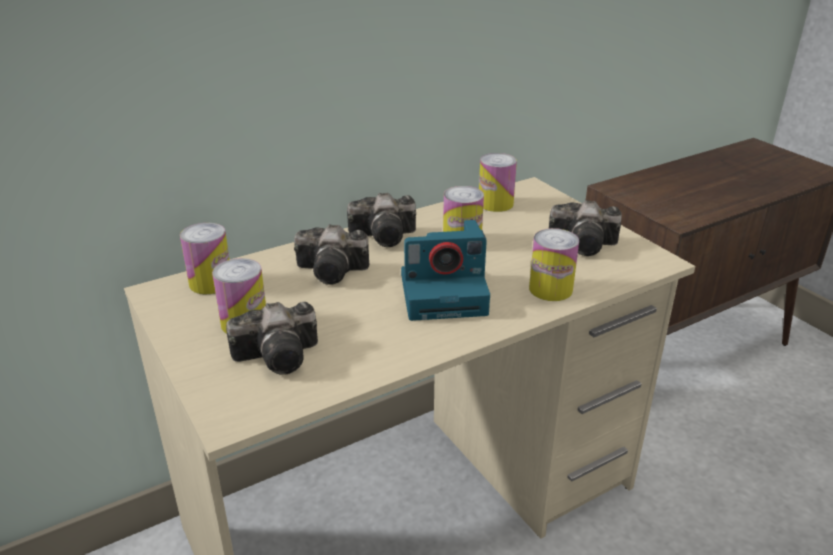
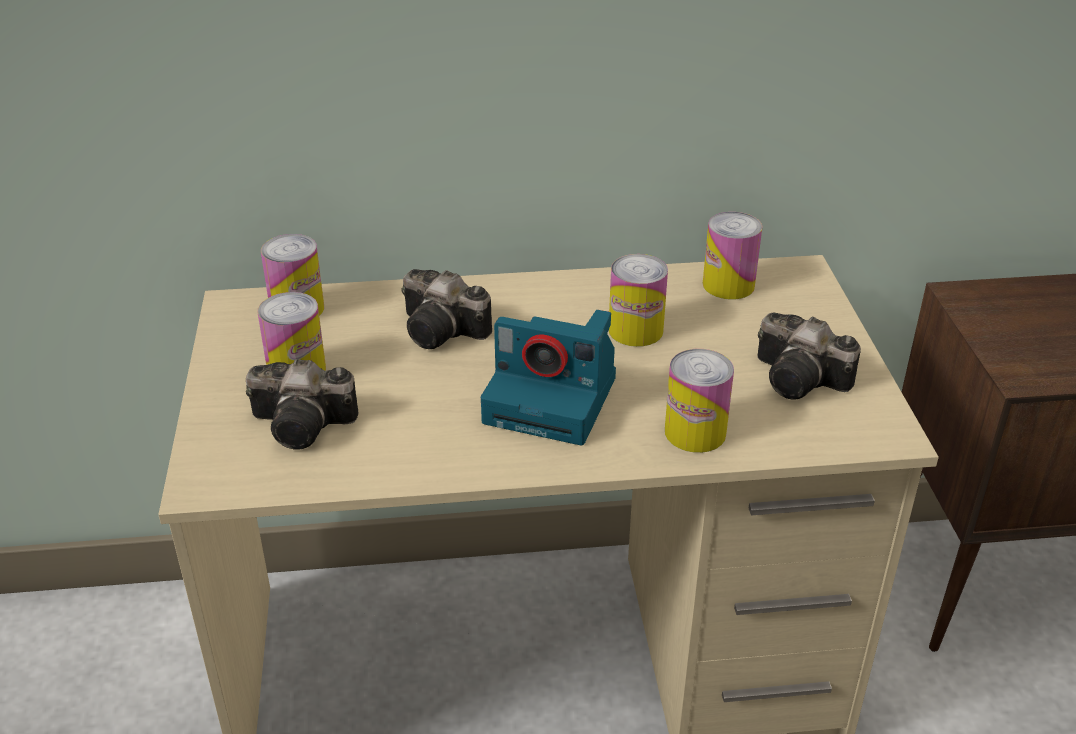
camera: 25 degrees right, 5 degrees up
camera [347,193,416,247] -> none

